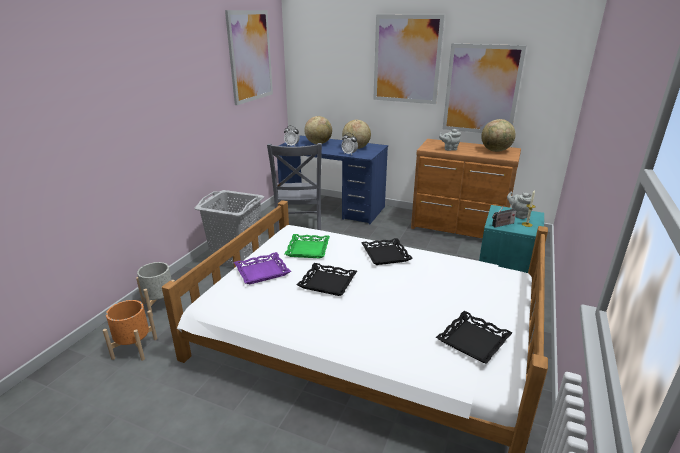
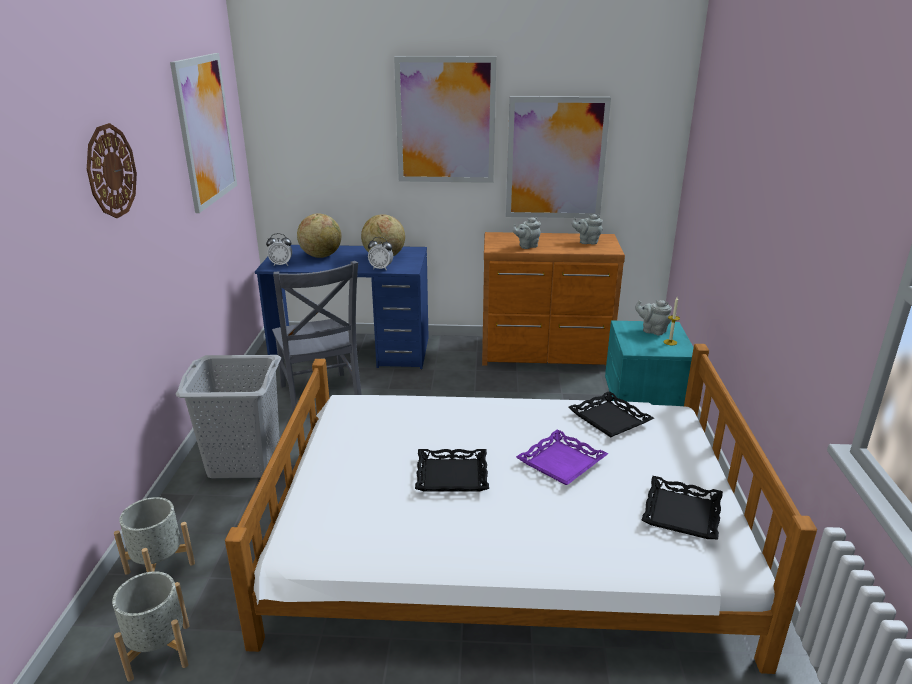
camera: 20 degrees left, 0 degrees up
orange planter [103,300,158,361] -> grey planter [112,571,189,681]
purple tray [234,252,291,284] -> purple tray moved to [516,429,608,485]
green tray [285,234,330,259] -> none
black tray [361,238,413,265] -> black tray moved to [568,391,654,438]
globe [481,119,516,152] -> grey teapot [571,214,603,245]
radio [492,205,517,227] -> none
none -> wall clock [87,123,137,218]

